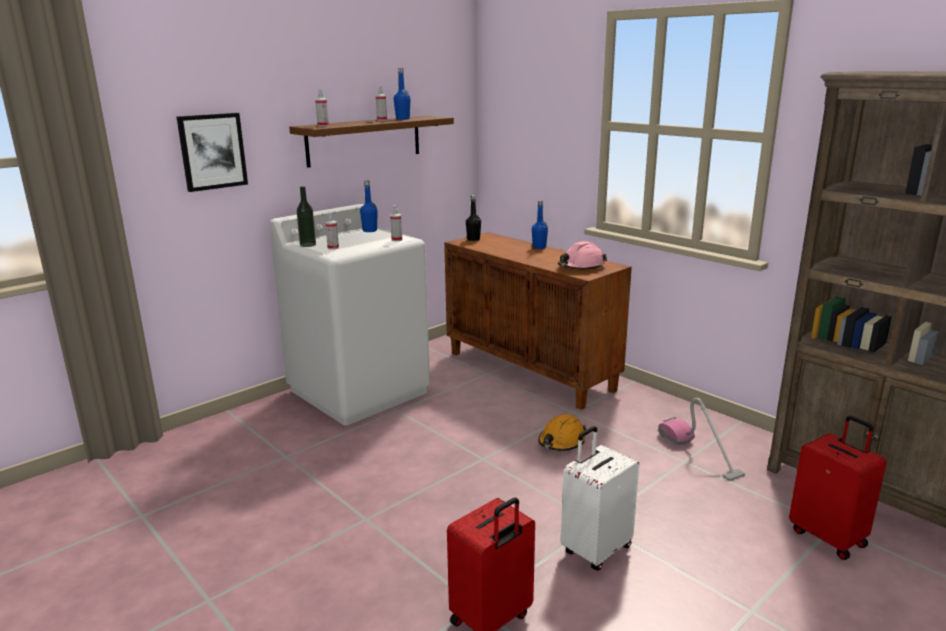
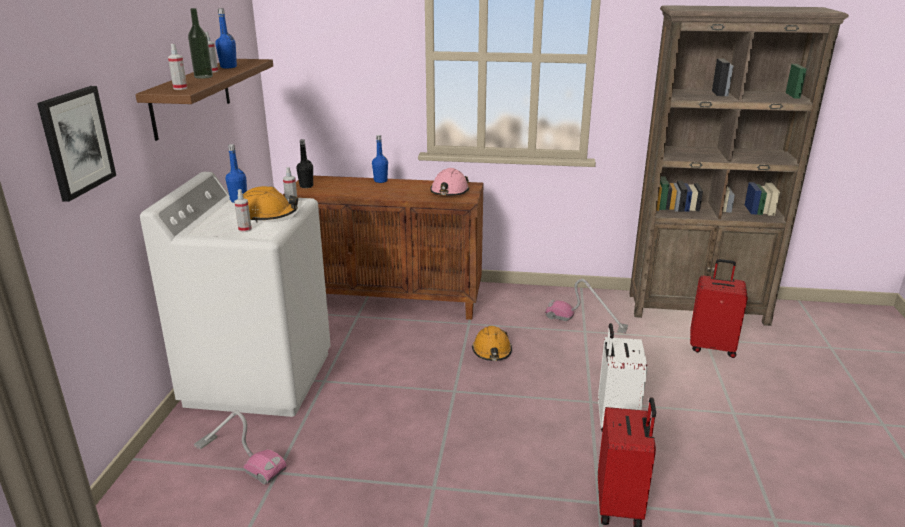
camera: 40 degrees left, 5 degrees up
bottle [297,186,316,247] -> bottle moved to [188,8,213,79]
none -> vacuum cleaner [194,410,287,484]
none -> orange hard hat [243,186,298,222]

